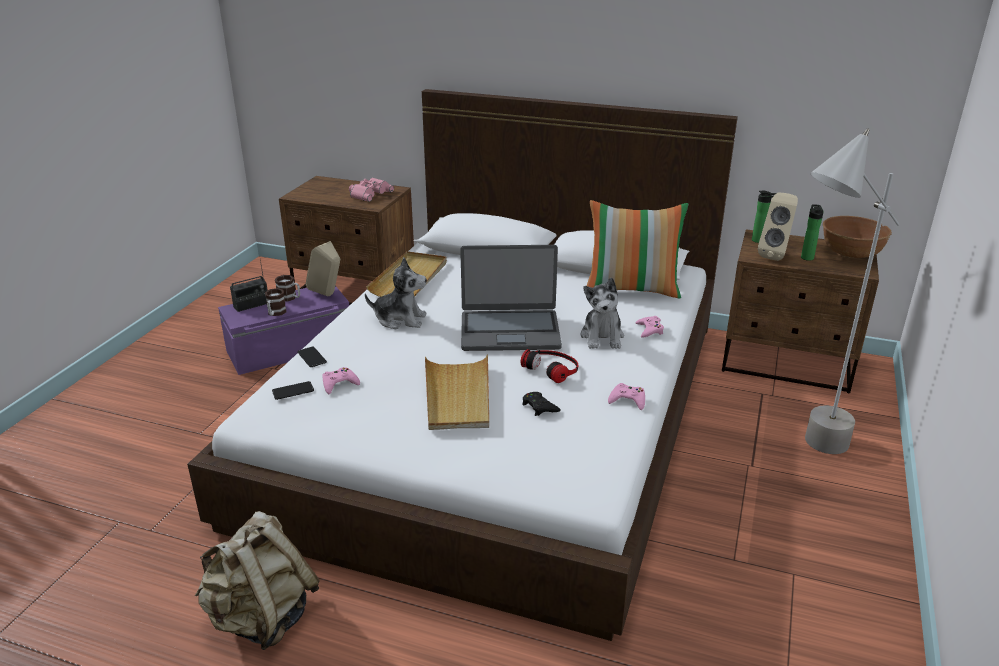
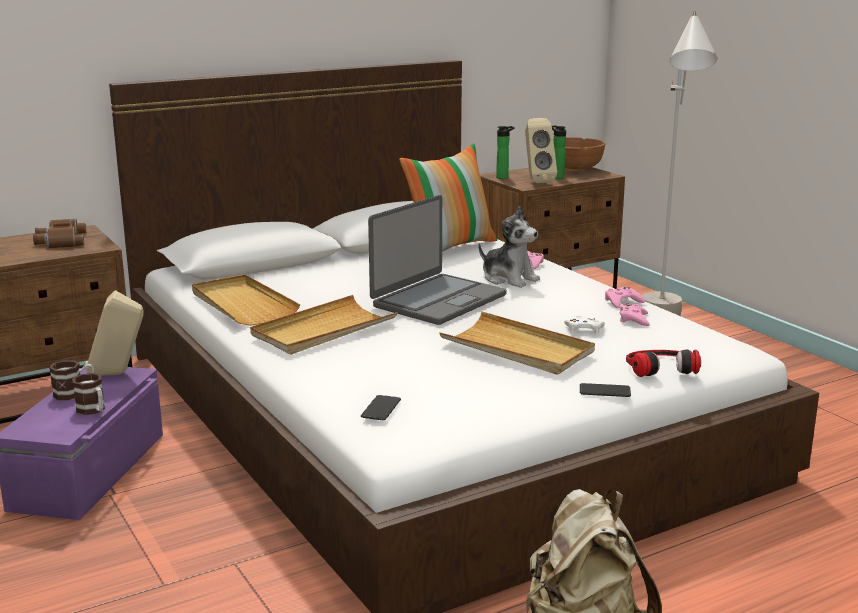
camera: 50 degrees left, 10 degrees down
radio [230,260,268,312] -> none
phone [297,347,327,367] -> phone moved to [580,383,631,397]
pink game controller [322,367,360,394] -> pink game controller moved to [619,303,650,326]
pink binoculars [349,178,394,202] -> brown binoculars [33,218,86,248]
plush toy [365,257,427,329] -> beige tray [250,295,397,355]
headphones [520,349,578,383] -> headphones moved to [626,350,701,377]
black game controller [522,392,561,416] -> white game controller [564,315,605,334]

